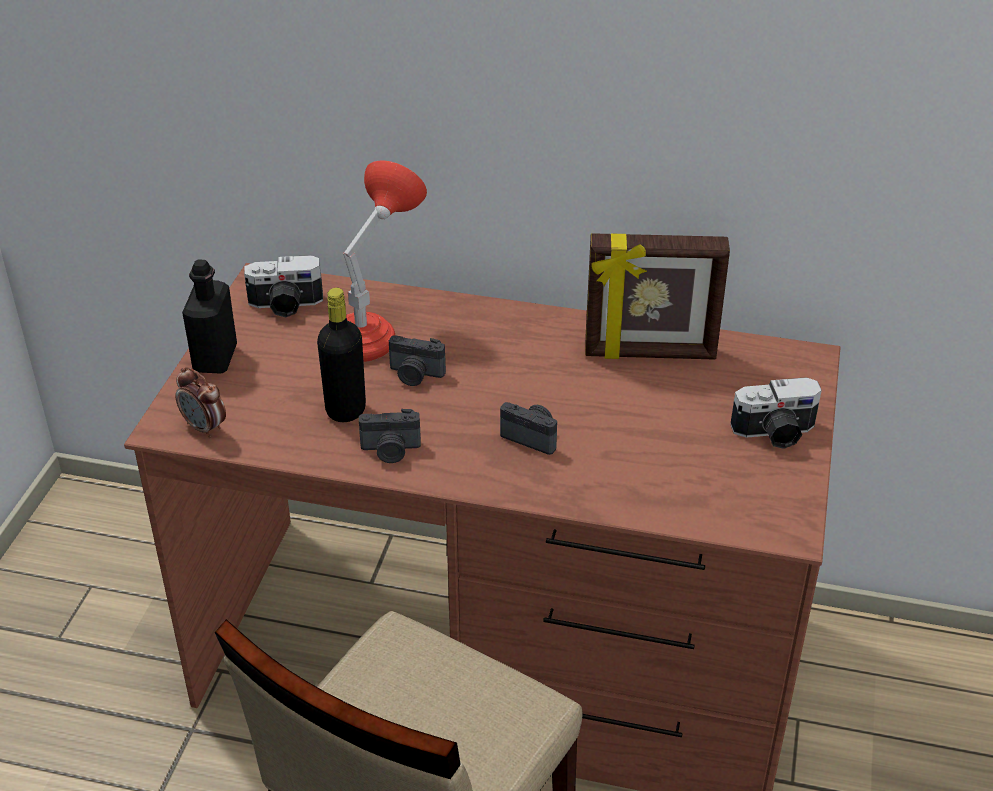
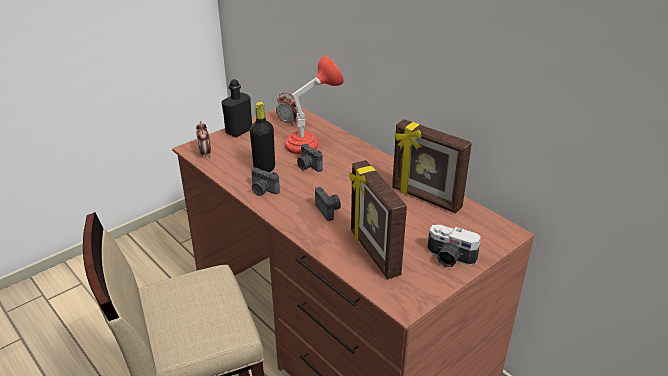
camera: 35 degrees right, 5 degrees down
camera [244,255,323,317] -> alarm clock [276,92,298,125]
none -> picture frame [349,160,407,279]

